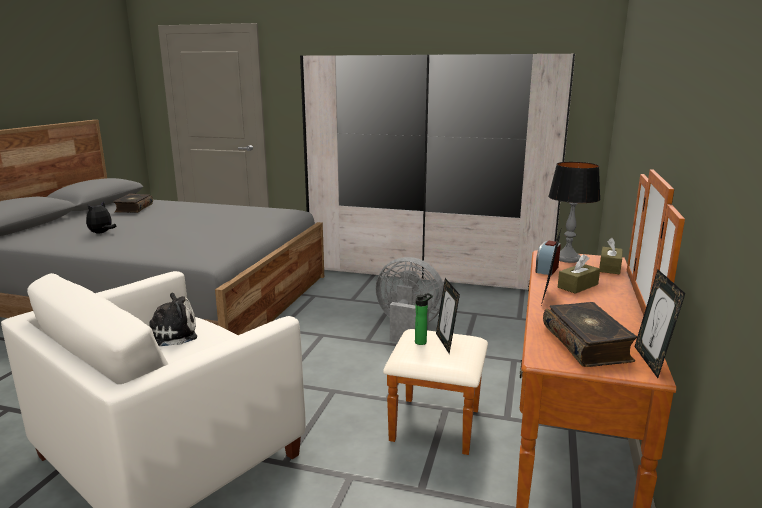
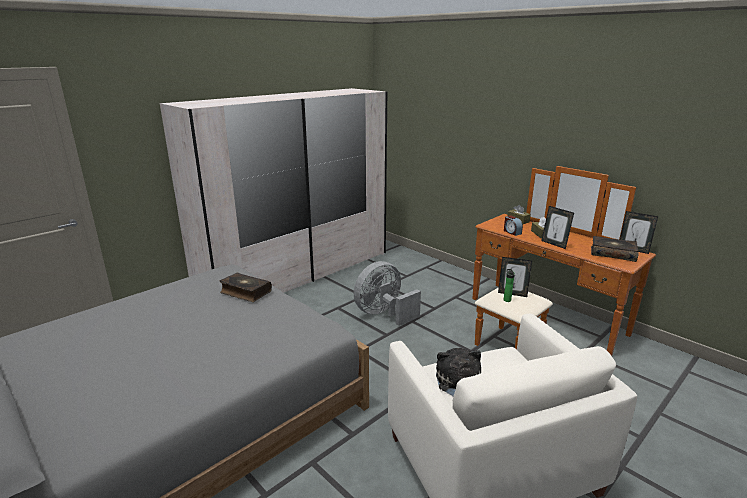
camera: 60 degrees left, 5 degrees up
plush toy [86,201,116,234] -> none
book [113,193,153,213] -> book moved to [220,272,272,302]
table lamp [548,162,601,263] -> none

